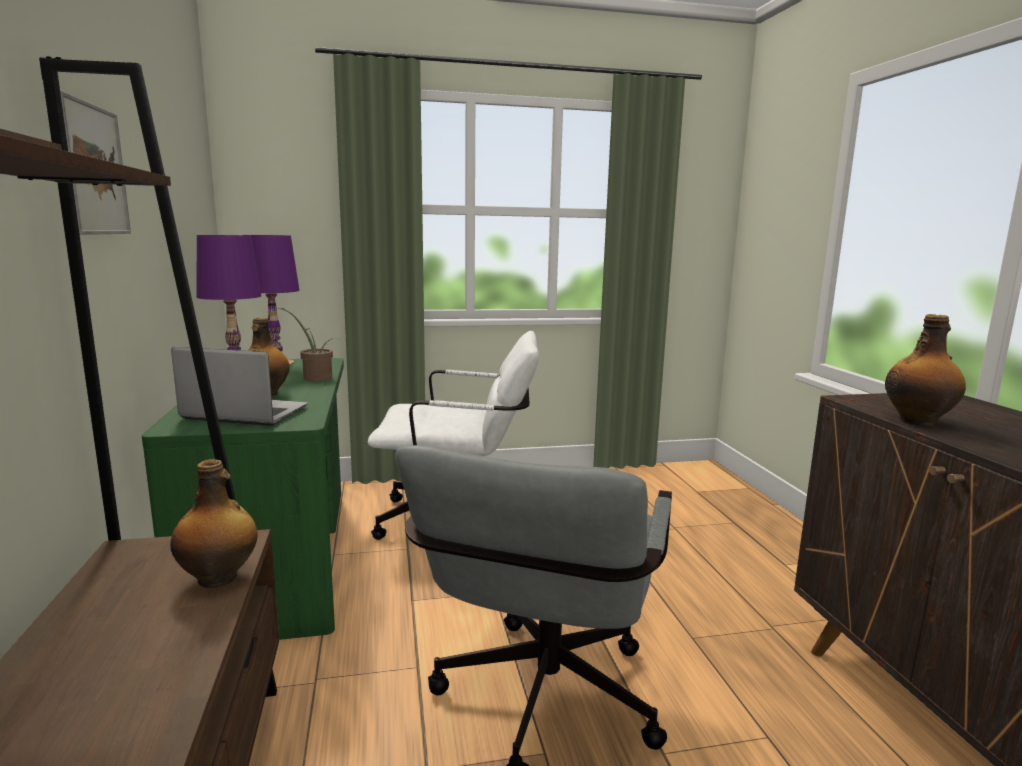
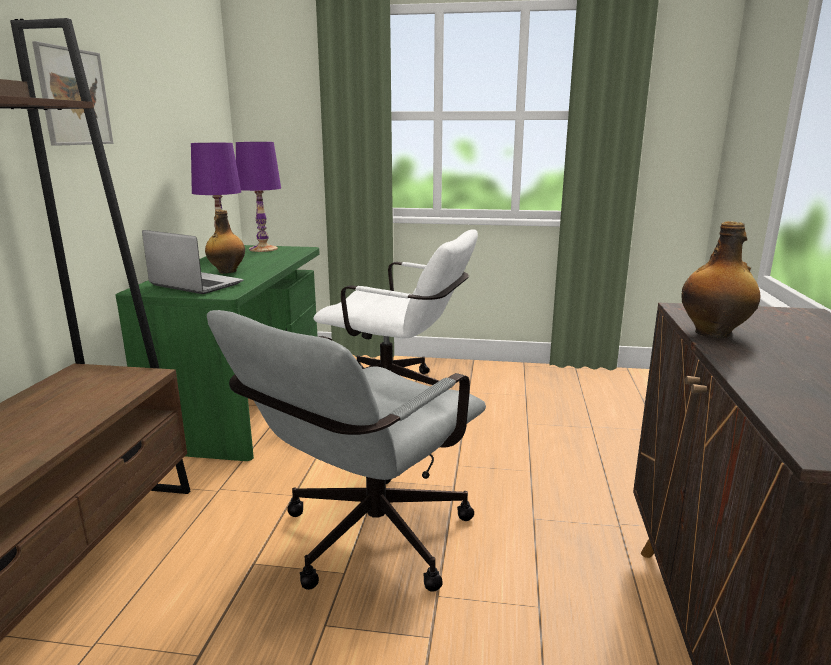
camera: 20 degrees right, 5 degrees up
bottle [170,459,257,588] -> none
potted plant [274,308,338,381] -> none

